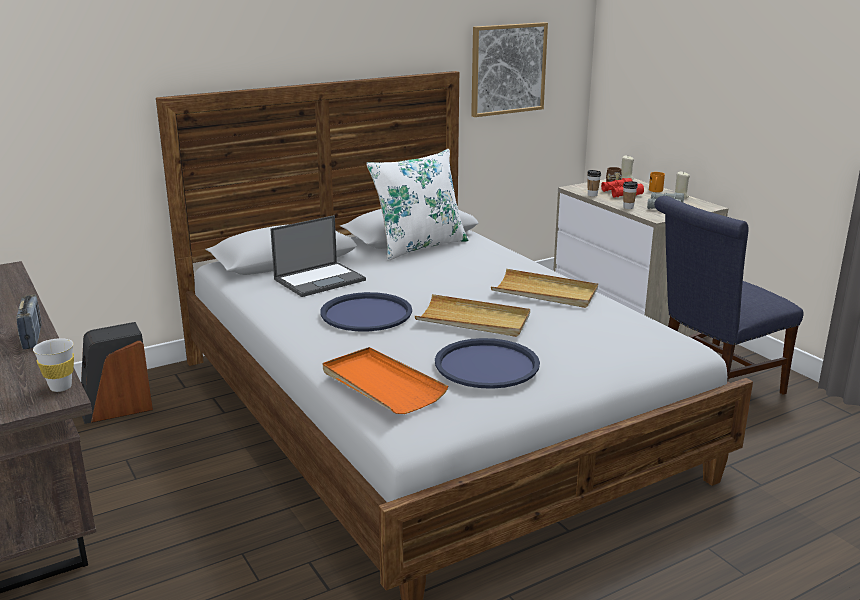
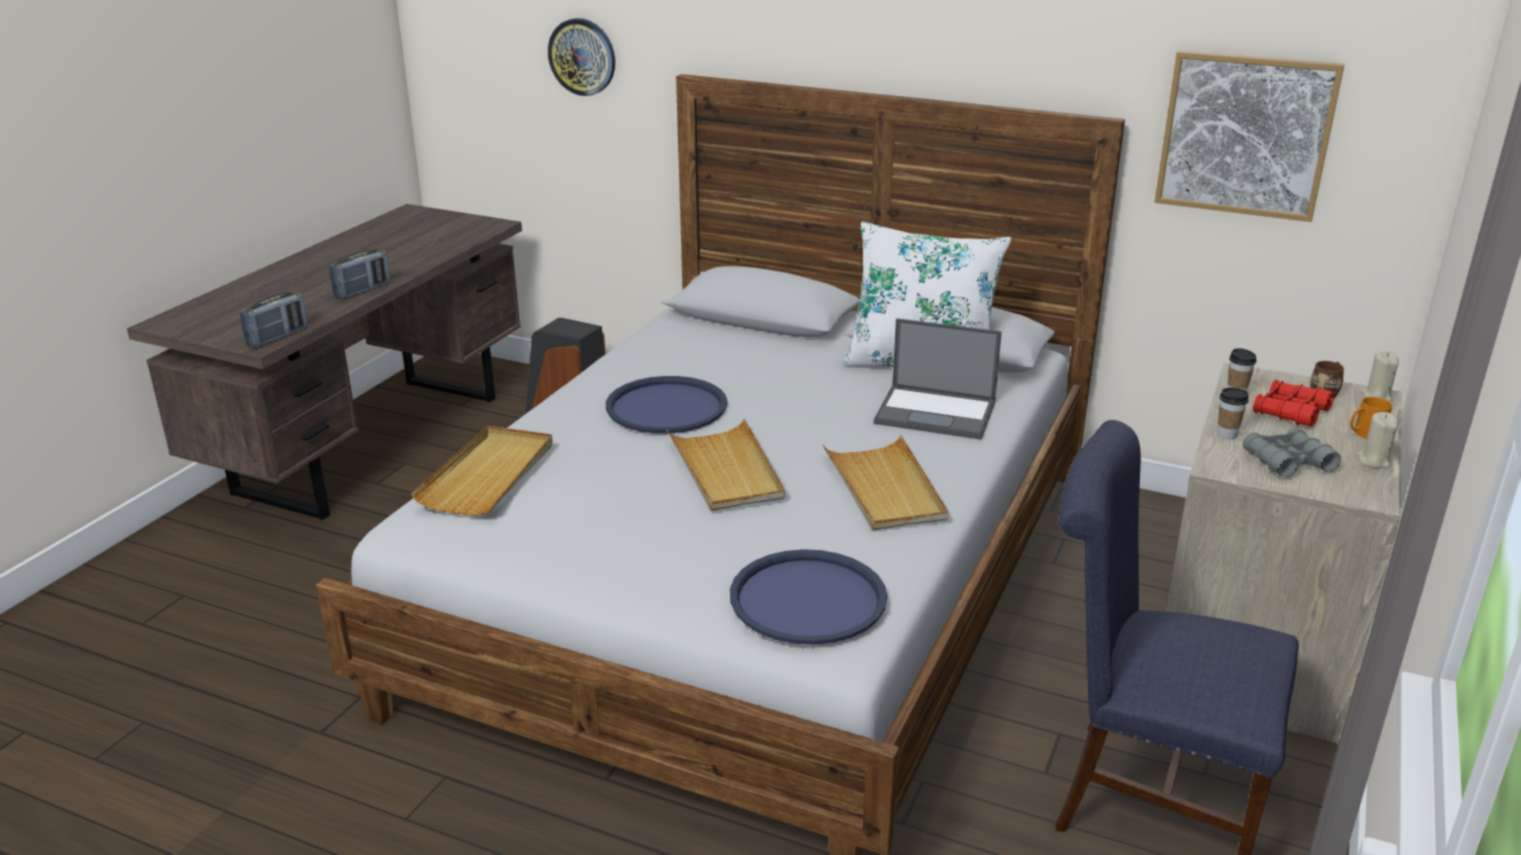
camera: 55 degrees right, 5 degrees up
white cup [33,338,74,392] -> radio [240,292,308,348]
laptop [270,215,366,297] -> laptop moved to [874,318,1002,440]
orange tray [323,347,448,414] -> beige tray [411,426,553,516]
blue tray [435,338,540,389] -> blue tray moved to [730,549,887,645]
none -> wall clock [548,18,615,96]

